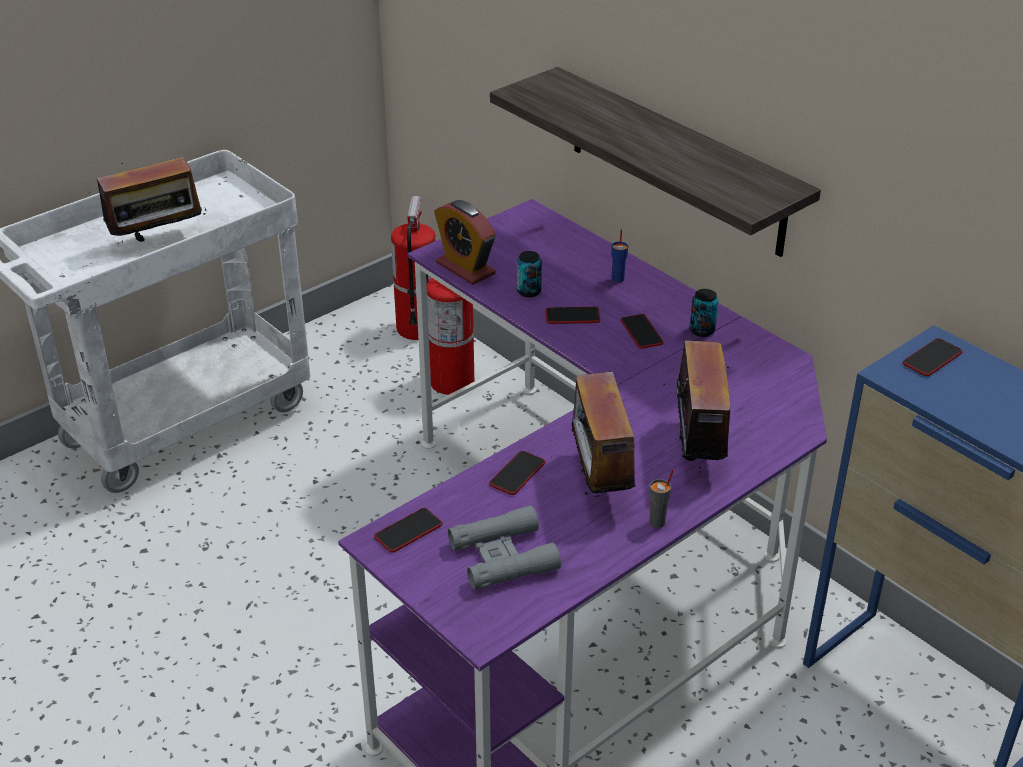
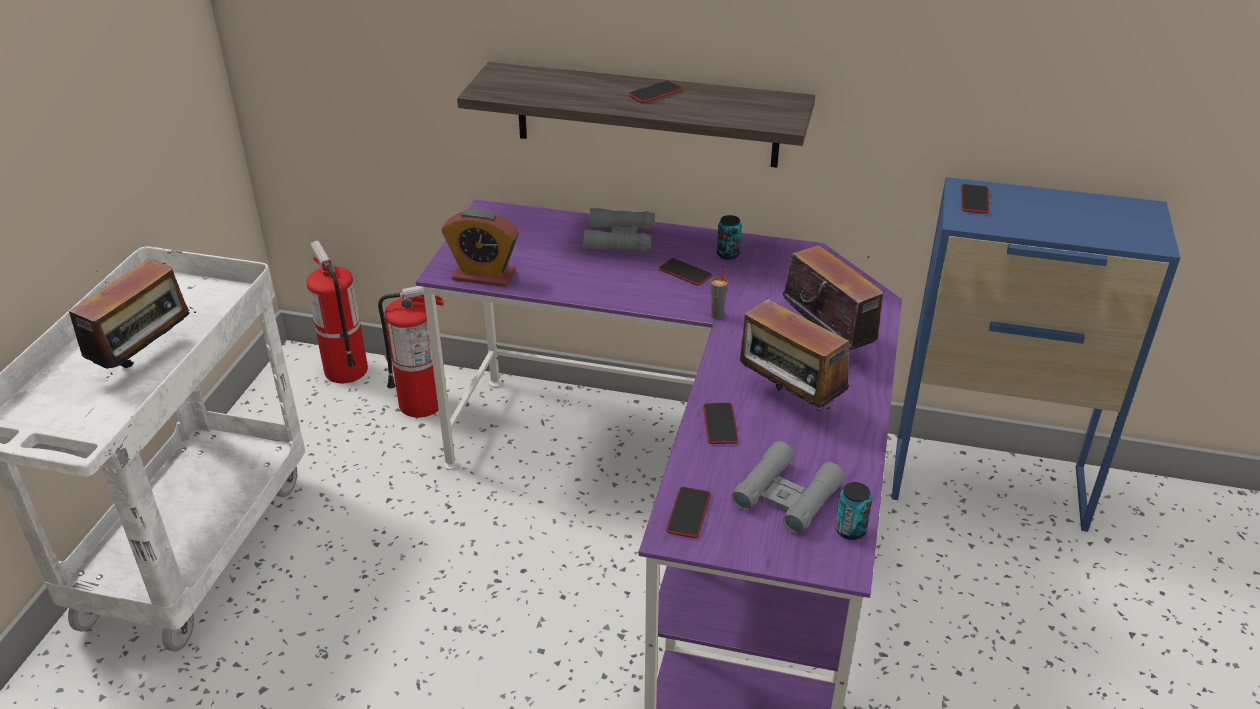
camera: 35 degrees left, 0 degrees up
can [517,251,542,297] -> can moved to [835,482,872,540]
phone [545,307,600,324] -> phone moved to [628,81,683,103]
blue cup [611,229,628,283] -> grey binoculars [583,208,655,252]
grey cup [649,469,674,528] -> grey cup moved to [710,265,728,319]

